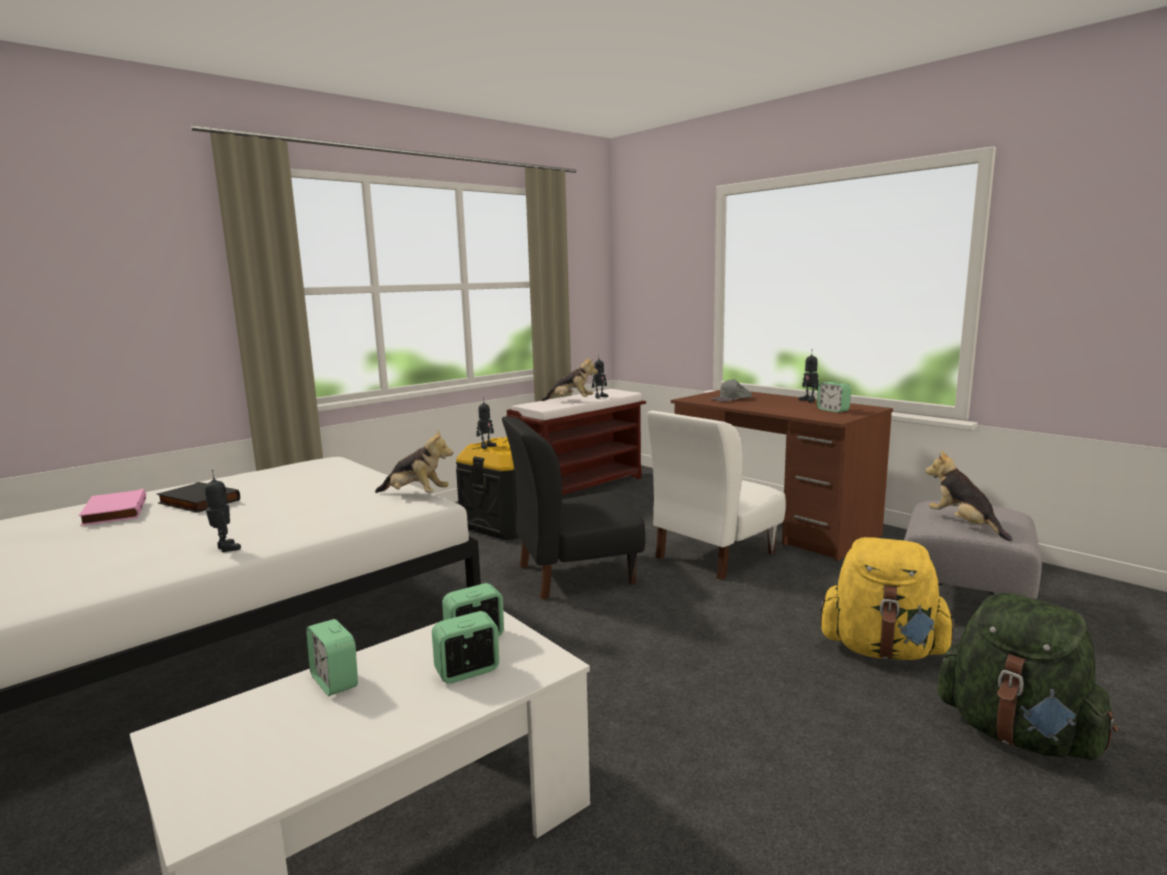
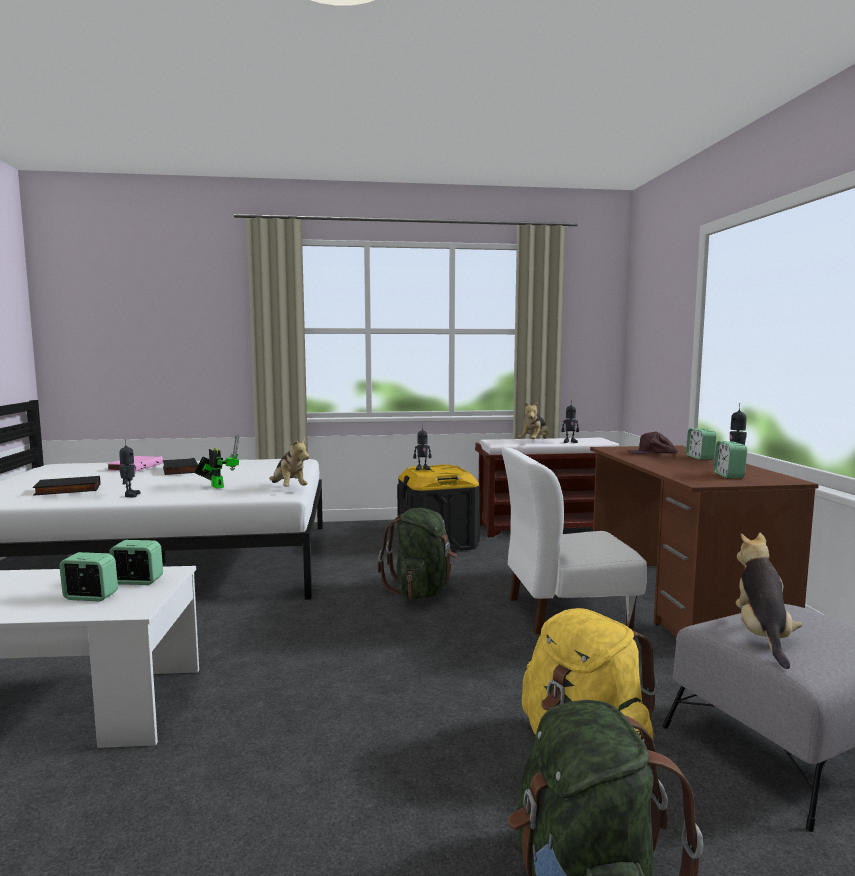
camera: 35 degrees right, 5 degrees down
alarm clock [306,619,358,696] -> alarm clock moved to [686,428,717,460]
black chair [502,416,645,599] -> green backpack [377,508,457,599]
plush toy [541,357,598,401] -> plush toy turned 75 degrees clockwise [519,402,549,439]
grey cap [711,379,752,402] -> brown cap [627,431,678,454]
none -> black book [33,476,100,496]
none -> toy robot [194,434,239,489]

